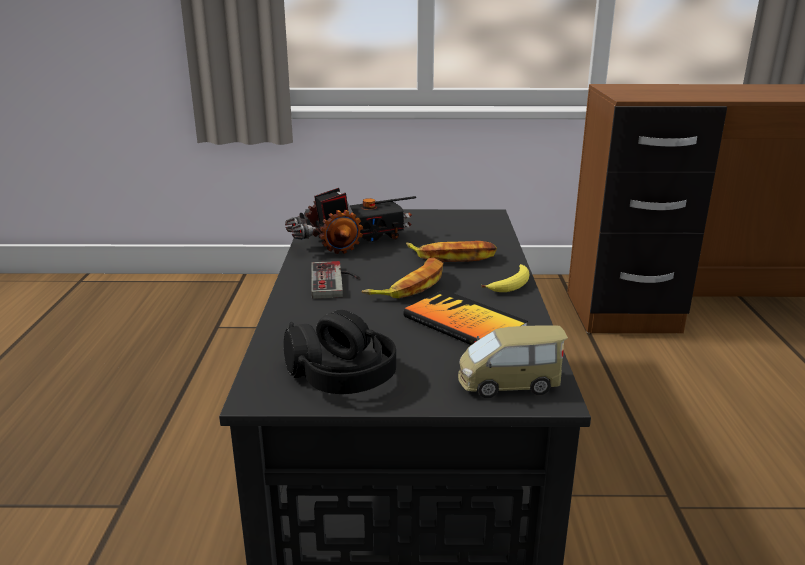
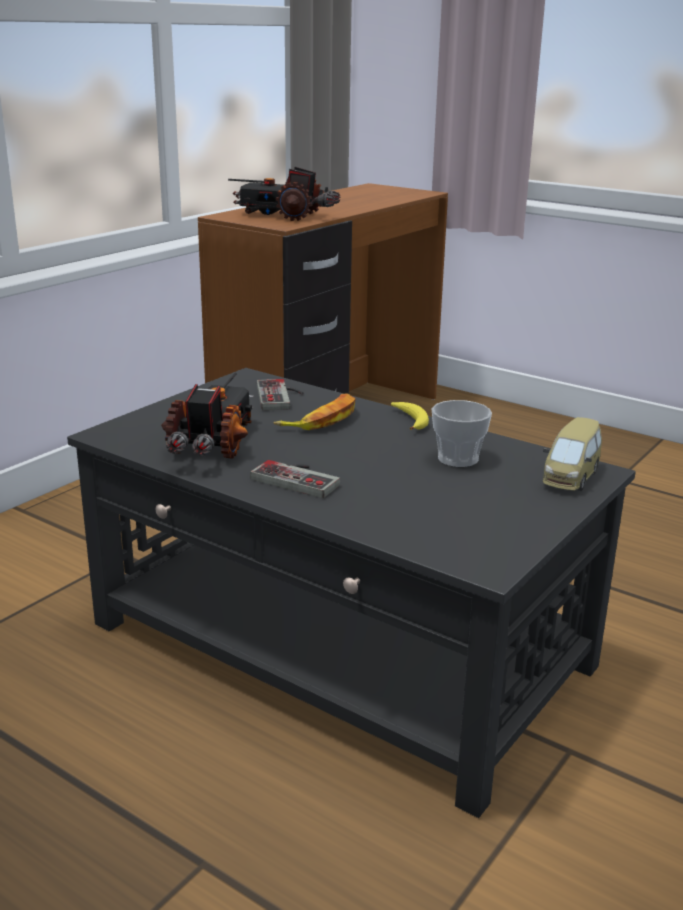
camera: 55 degrees left, 0 degrees up
black headphones [284,310,396,394] -> none
banana [361,258,443,298] -> none
book [403,290,528,345] -> cup [431,400,492,467]
none -> toy truck [228,167,341,221]
none -> game controller [257,379,303,410]

